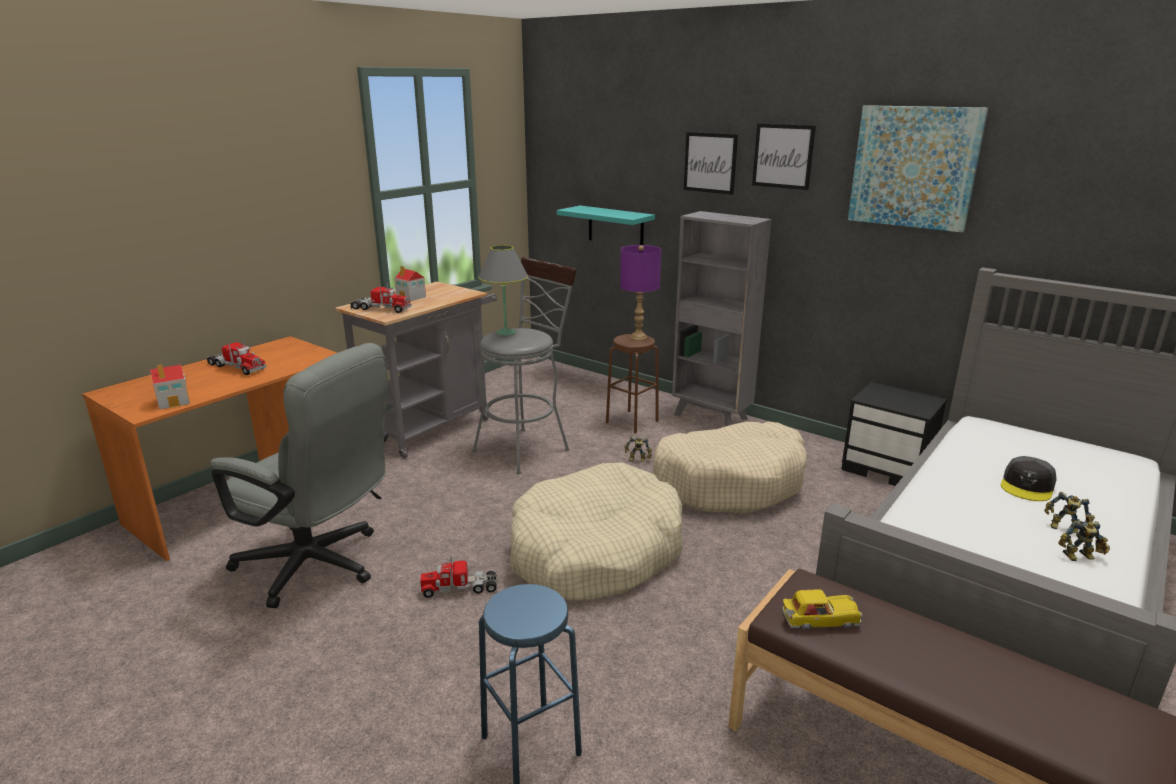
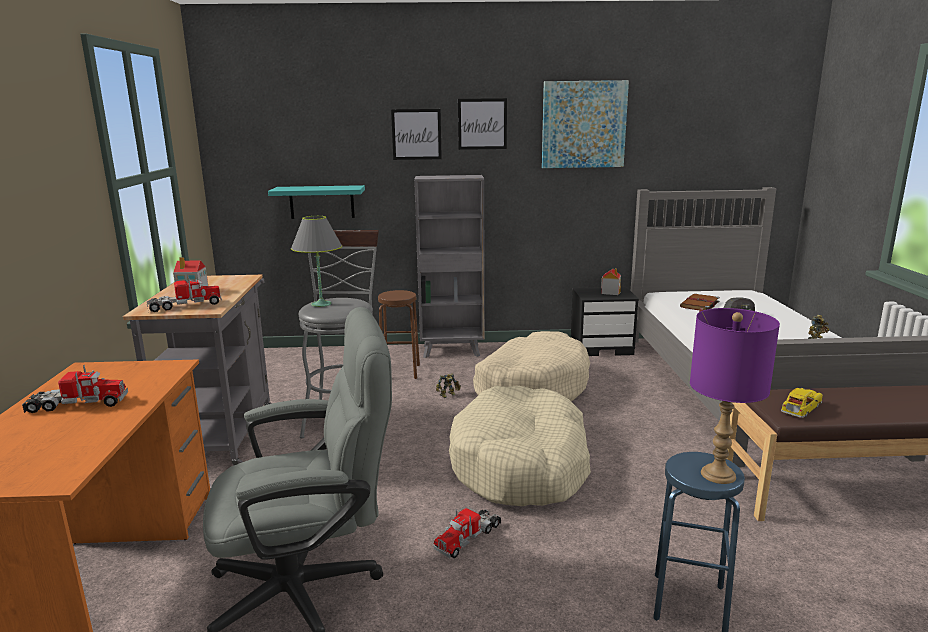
camera: 40 degrees left, 5 degrees down
toy house [150,364,190,410] -> toy house moved to [601,268,621,295]
purple table lamp [620,245,661,341] -> purple table lamp moved to [690,308,780,484]
toy robot [1044,492,1095,533] -> none
none -> brown book [680,294,720,312]

